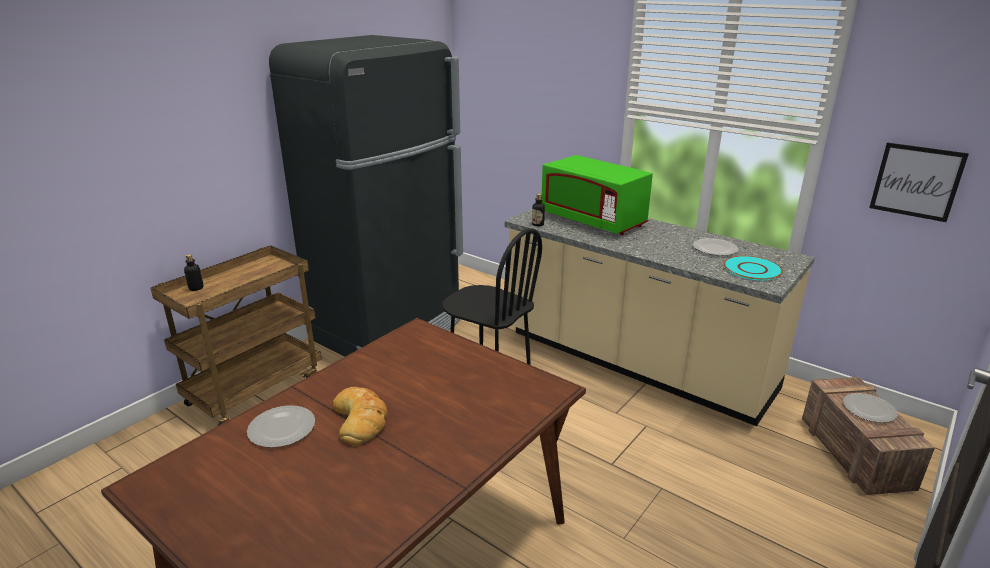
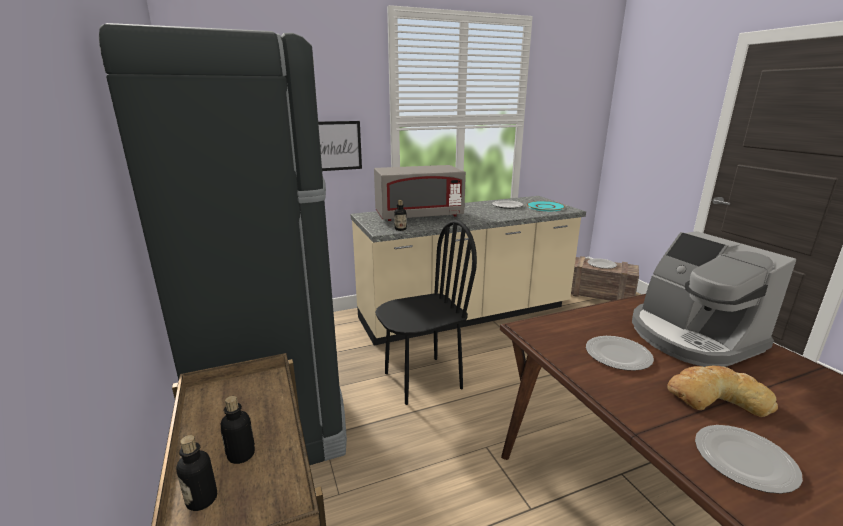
camera: 60 degrees left, 5 degrees down
green microwave [542,155,653,235] -> grey microwave [374,165,466,221]
picture [869,142,969,222] -> picture moved to [318,121,362,171]
none -> bottle [221,396,255,464]
none -> plate [586,336,654,371]
none -> coffee machine [632,231,796,367]

